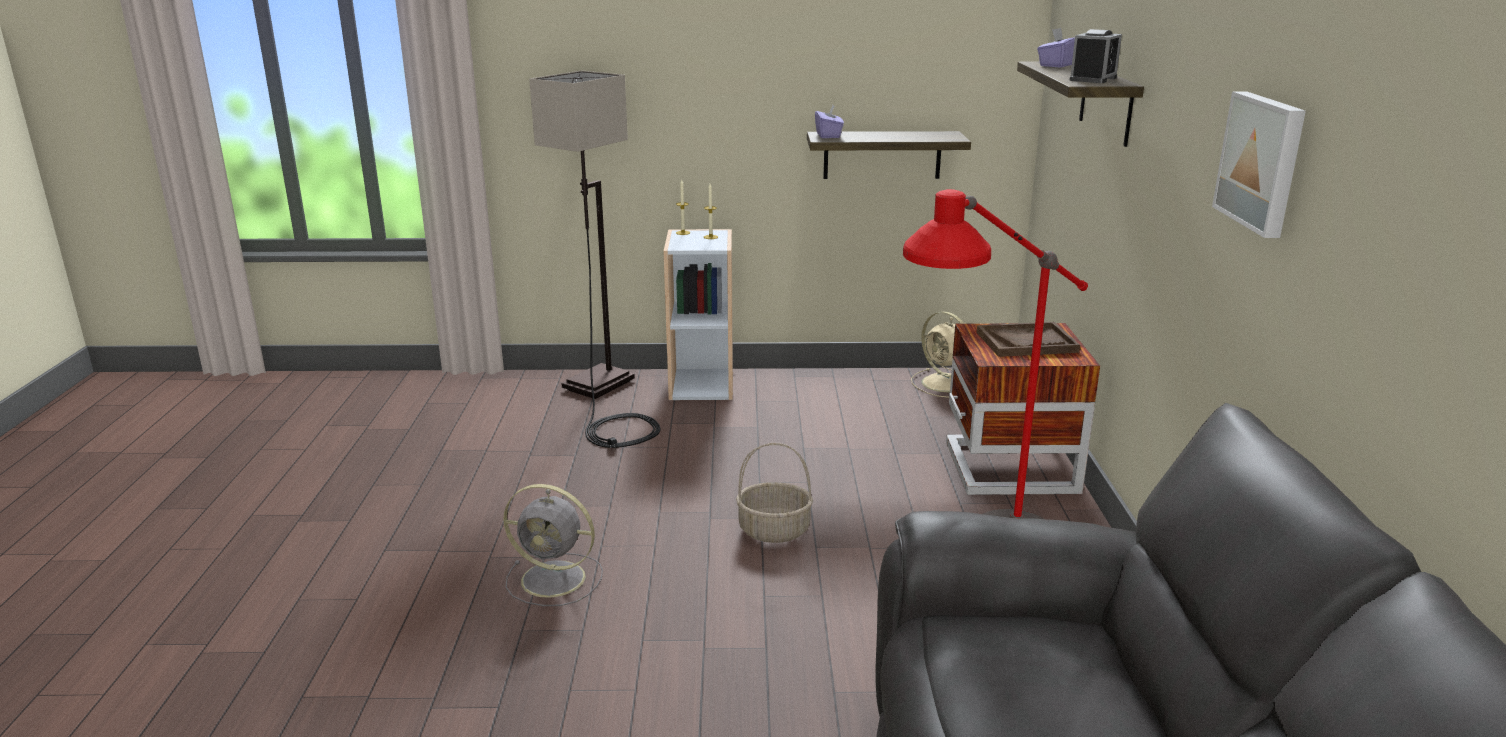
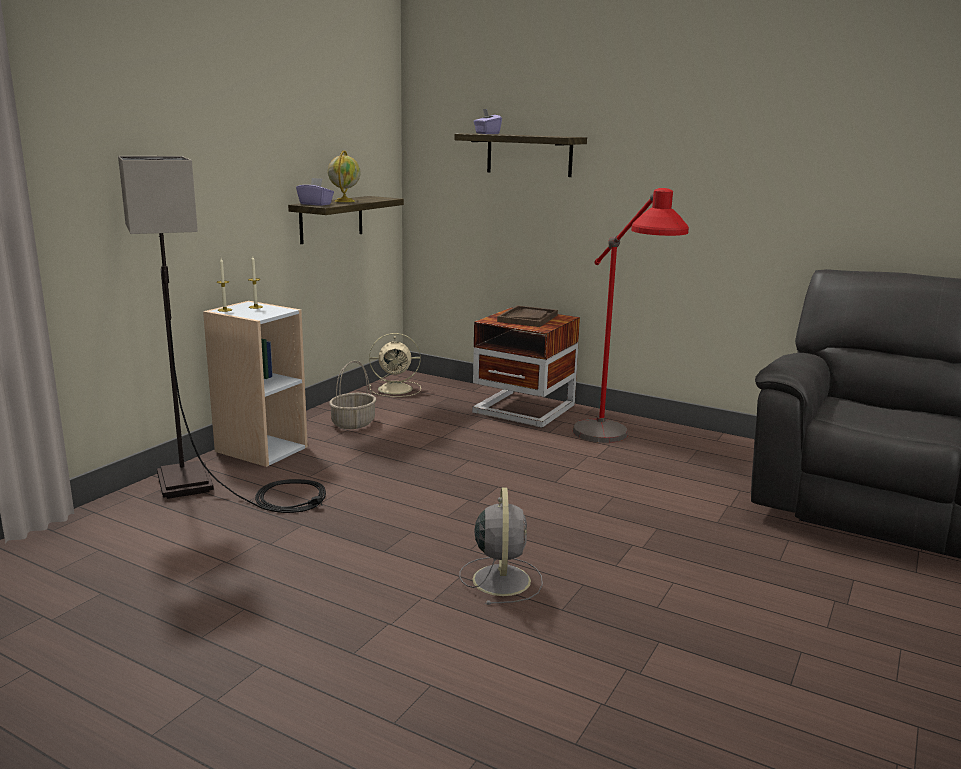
camera: 60 degrees left, 5 degrees down
grey fan [503,484,603,606] -> grey fan turned 45 degrees counterclockwise [459,487,543,605]
basket [736,443,813,543] -> basket moved to [329,361,376,429]
alarm clock [1070,29,1122,83] -> none
picture [1212,91,1306,238] -> none
none -> globe [328,150,361,202]

